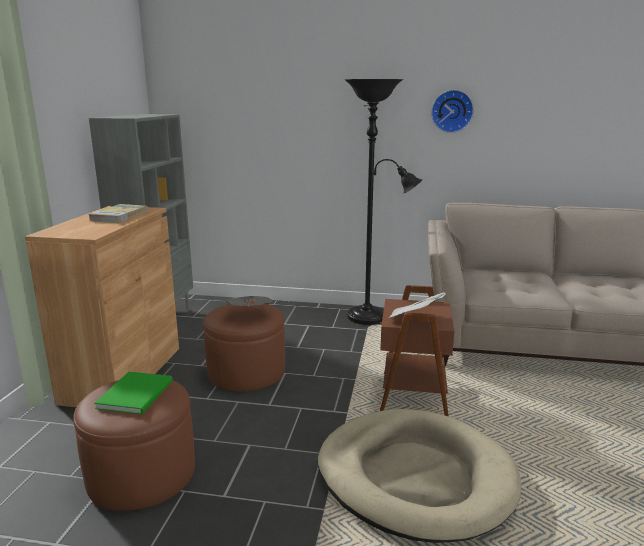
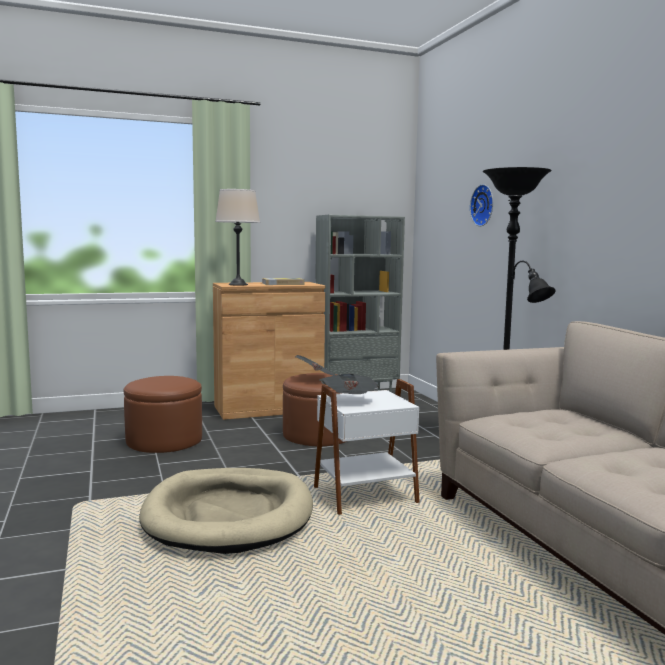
camera: 60 degrees right, 10 degrees down
green book [94,371,173,415] -> none
brown side table [380,285,454,417] -> white side table [314,379,419,515]
wall clock [431,90,474,133] -> wall clock moved to [470,184,493,226]
none -> beige table lamp [215,189,260,285]

